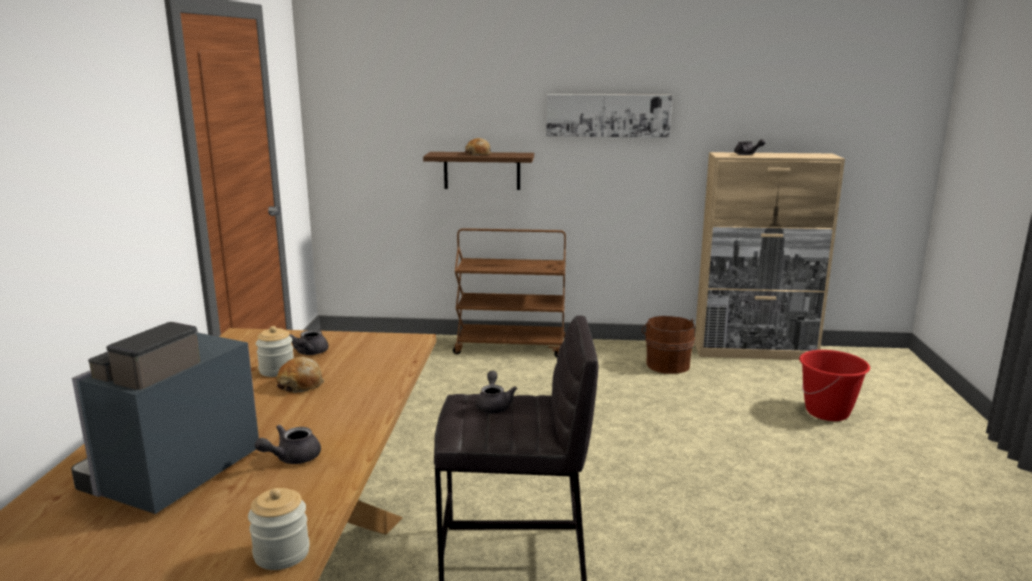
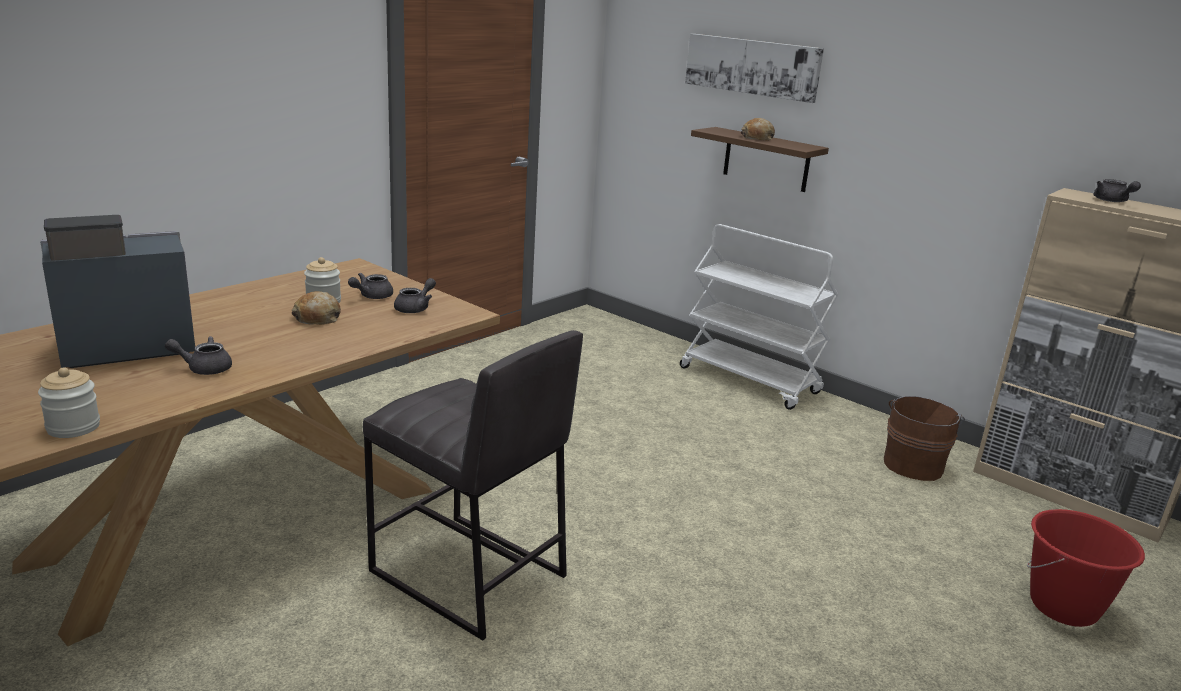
camera: 35 degrees right, 5 degrees up
brown cart [453,228,566,357] -> white cart [680,224,838,410]
grey teapot [476,371,517,413] -> grey teapot moved to [394,278,436,313]
picture [546,94,672,138] -> picture moved to [685,34,824,103]

